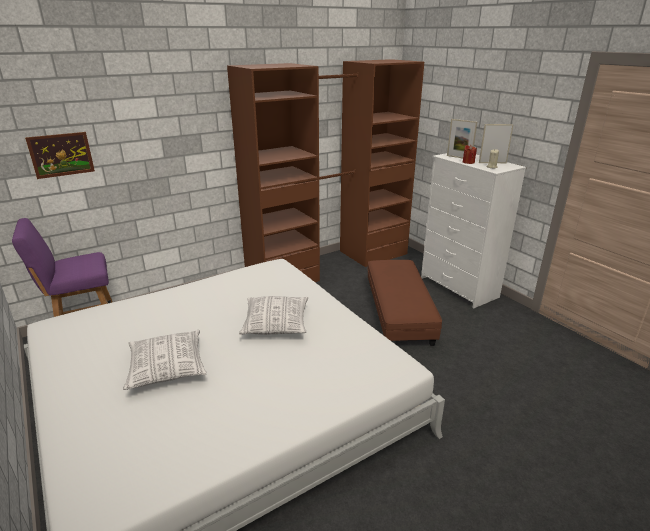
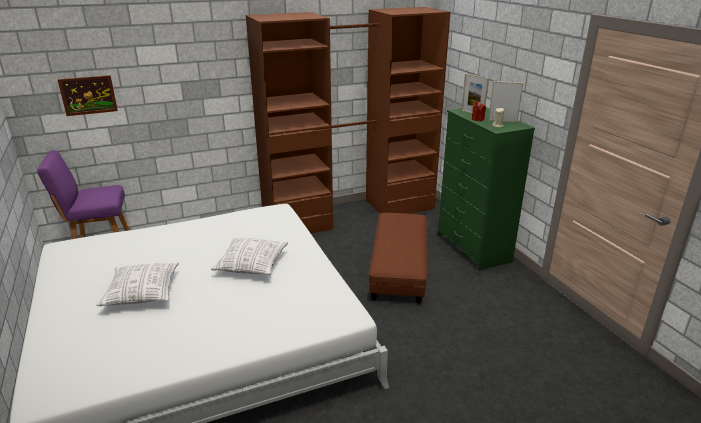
camera: 10 degrees right, 0 degrees up
white dresser [421,153,526,308] -> green dresser [438,107,535,271]

